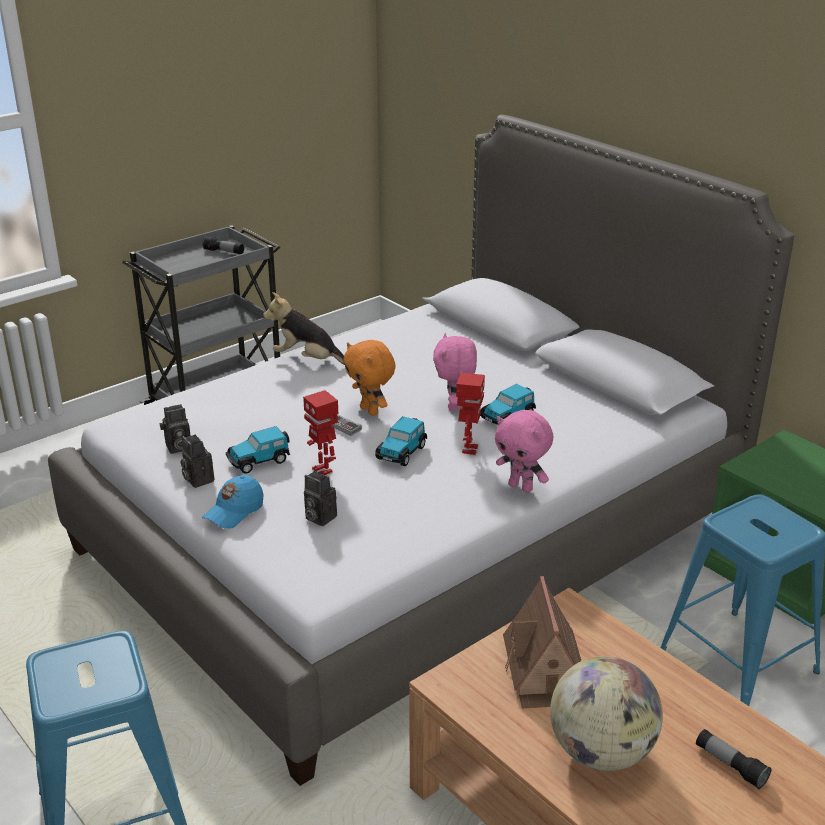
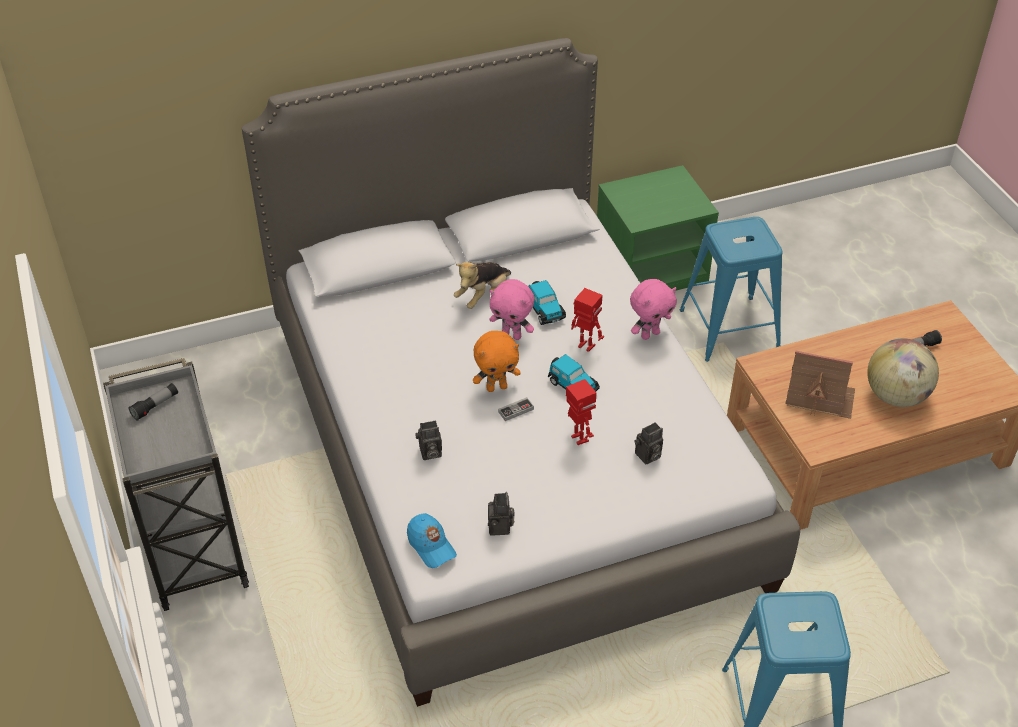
camera: 70 degrees left, 15 degrees up
camera [181,435,214,488] -> camera moved to [415,420,442,460]
blue cap [202,475,264,529] -> blue cap moved to [407,513,457,568]
toy car [226,426,290,474] -> none
plush toy [263,292,345,365] -> plush toy moved to [454,262,511,309]
toy robot [303,390,338,475] -> toy robot turned 105 degrees counterclockwise [566,379,597,445]

